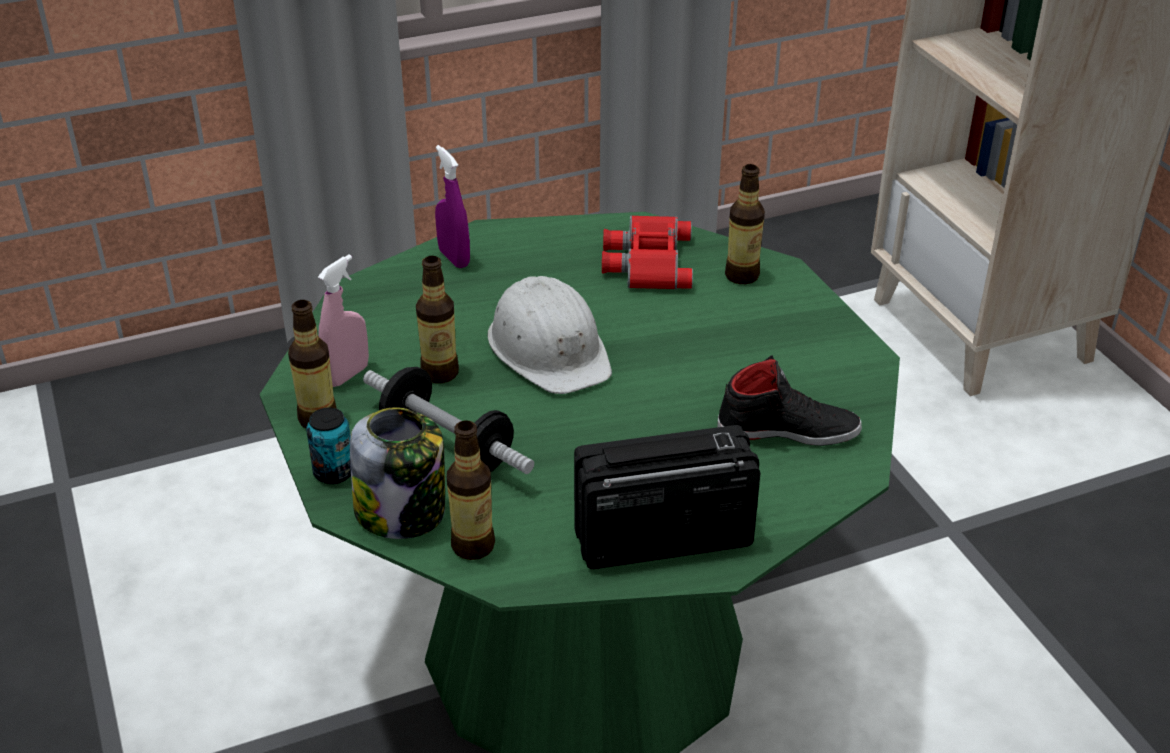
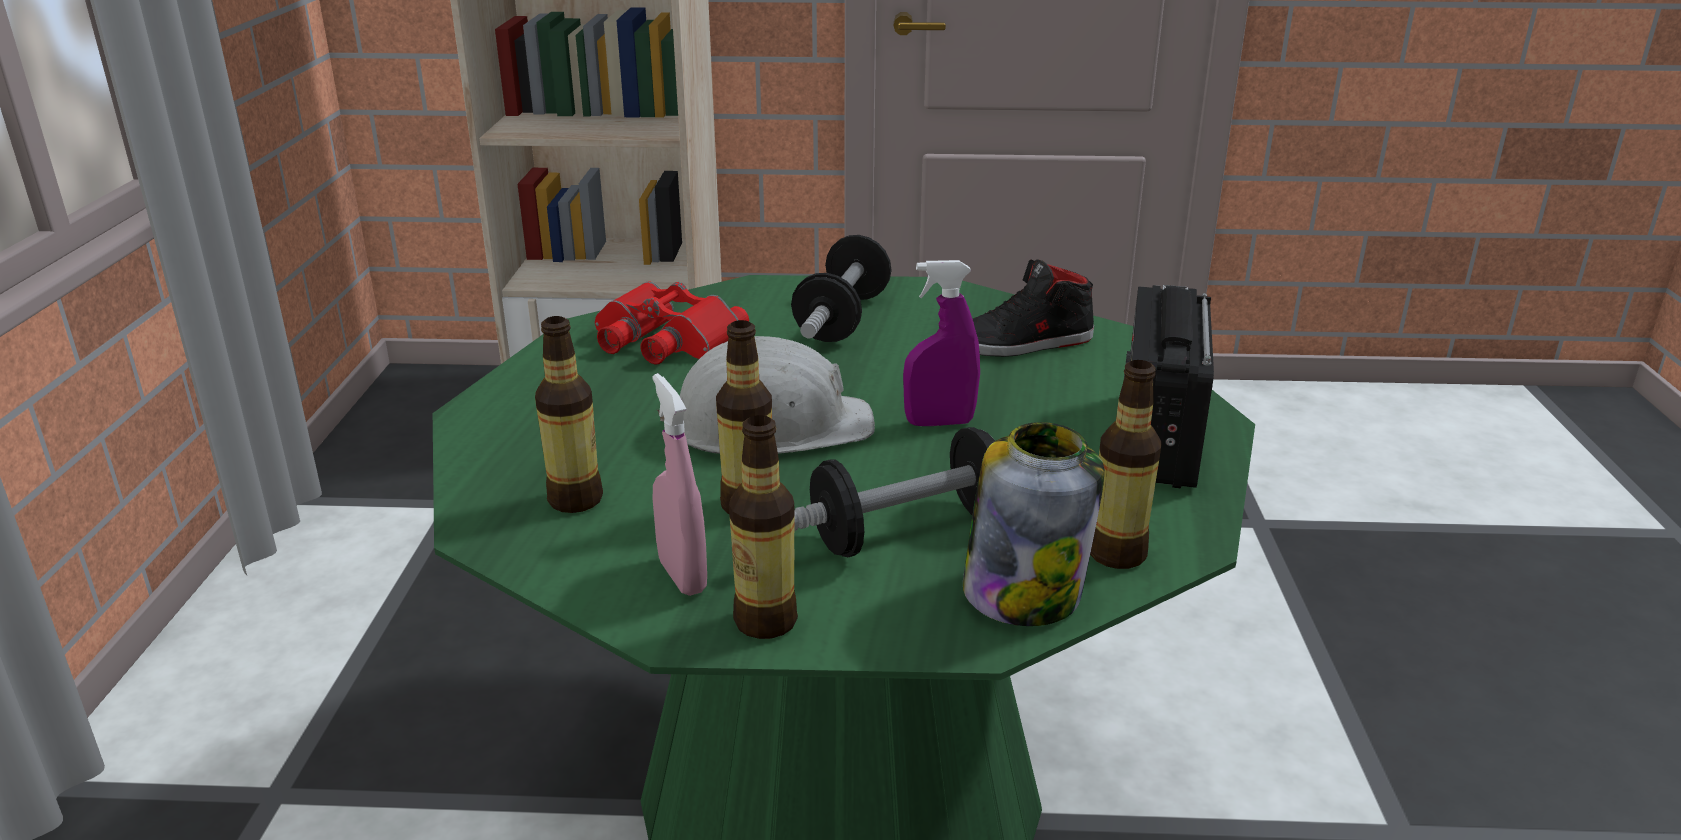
camera: 65 degrees left, 10 degrees down
can [306,407,351,484] -> none
purple spray bottle [435,145,470,268] -> purple spray bottle moved to [903,260,980,426]
black shoe [717,355,862,446] -> black shoe turned 135 degrees counterclockwise [973,259,1094,357]
bottle [725,164,765,284] -> bottle moved to [535,316,603,513]
none -> dumbbell [791,235,891,342]

